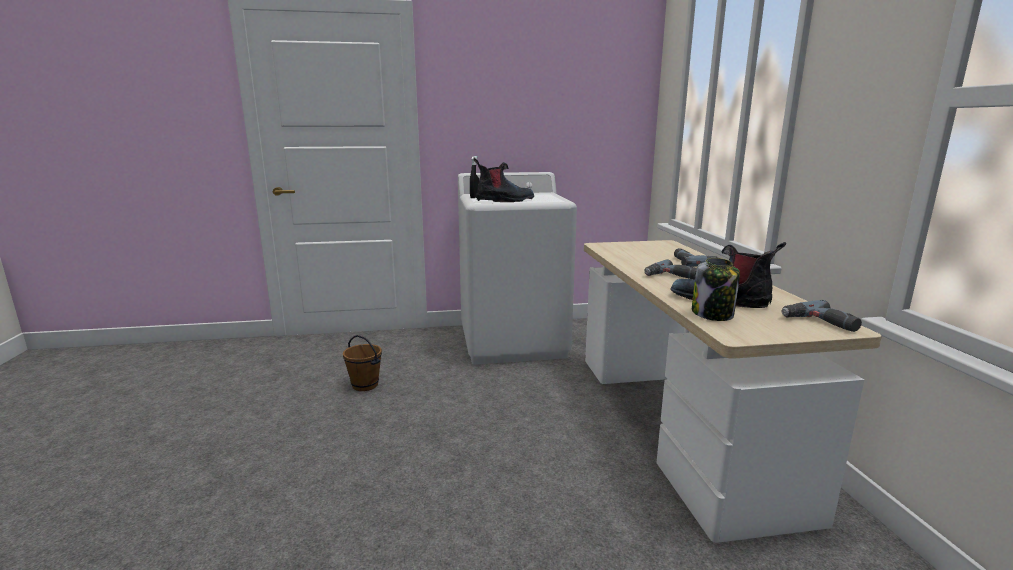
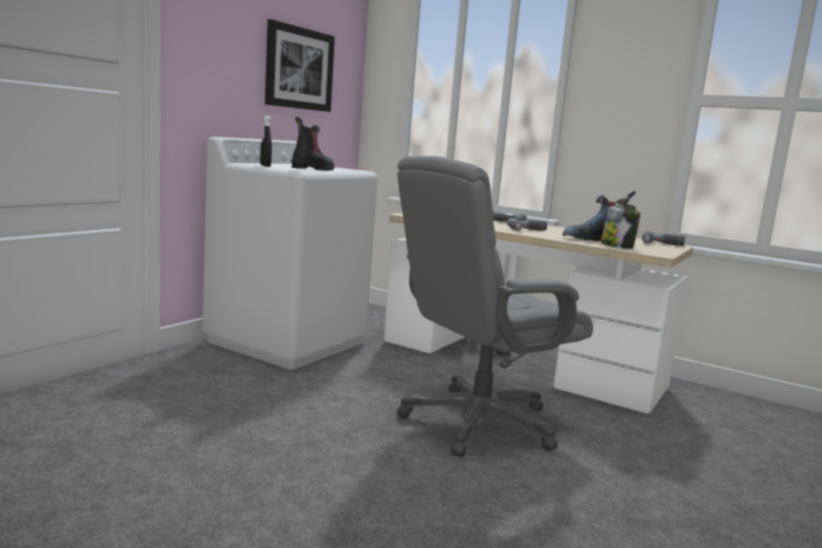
camera: 50 degrees left, 5 degrees down
brown bucket [343,335,382,391] -> none
none -> picture [265,19,335,112]
none -> grey office chair [397,156,593,457]

